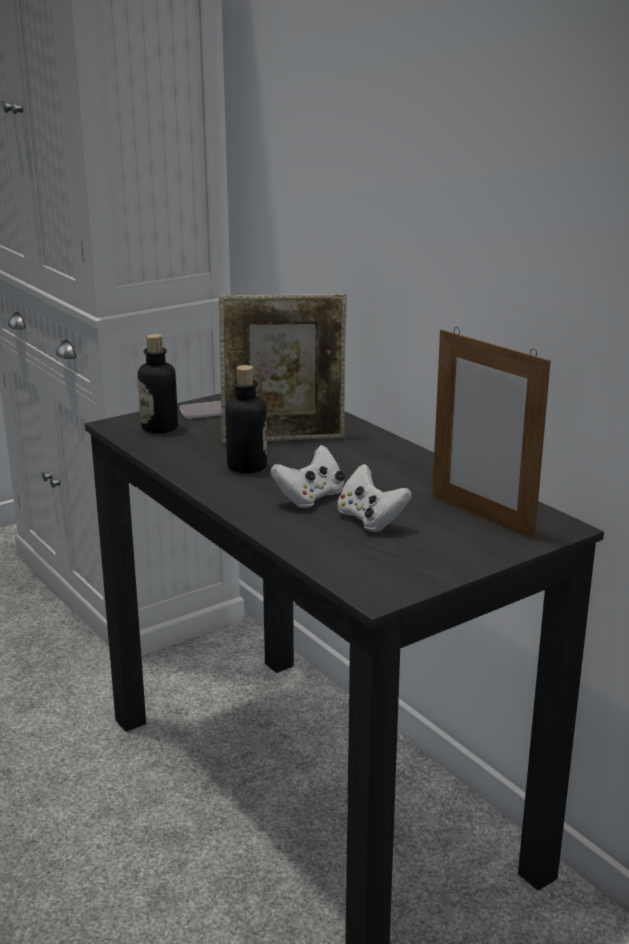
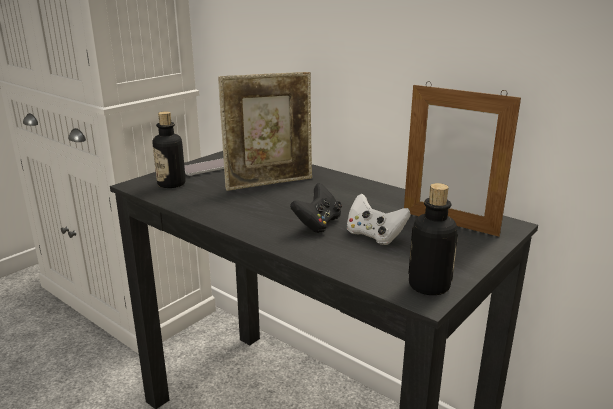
camera: 15 degrees left, 0 degrees up
bottle [225,365,267,473] -> bottle moved to [408,183,458,295]
white game controller [270,445,344,508] -> black game controller [290,183,342,233]

